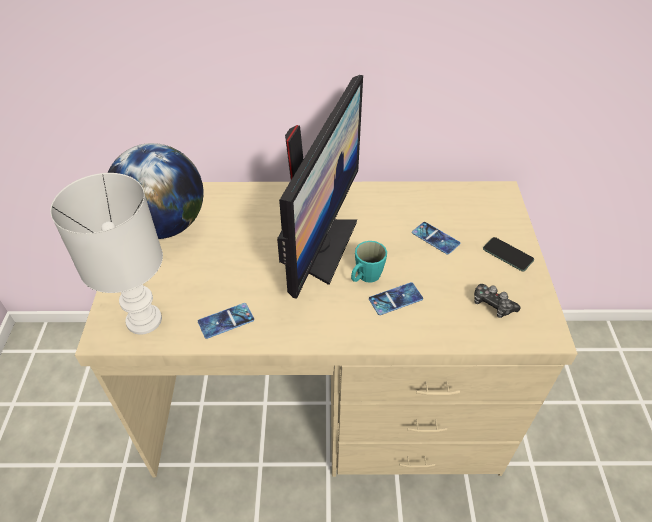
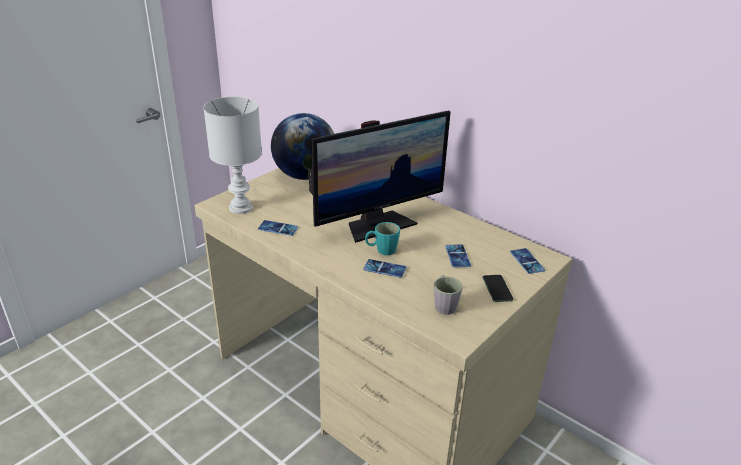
camera: 40 degrees right, 15 degrees down
game controller [474,284,521,318] -> grey mug [434,275,463,315]
none -> phone [510,248,545,274]

